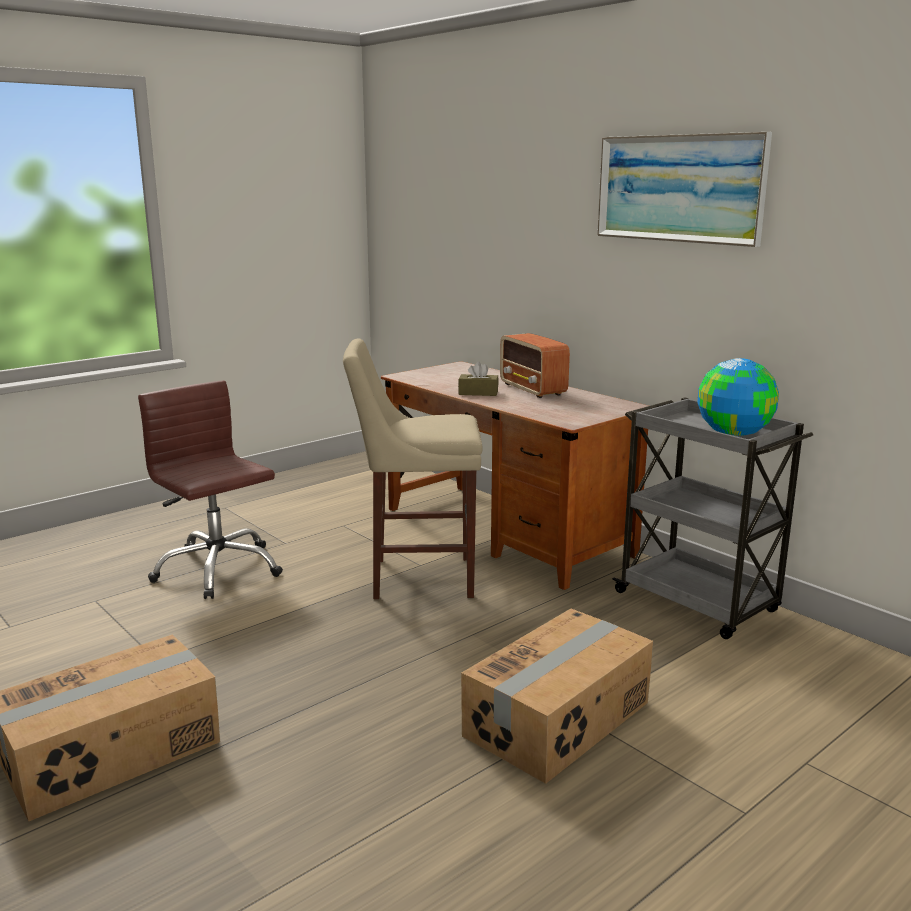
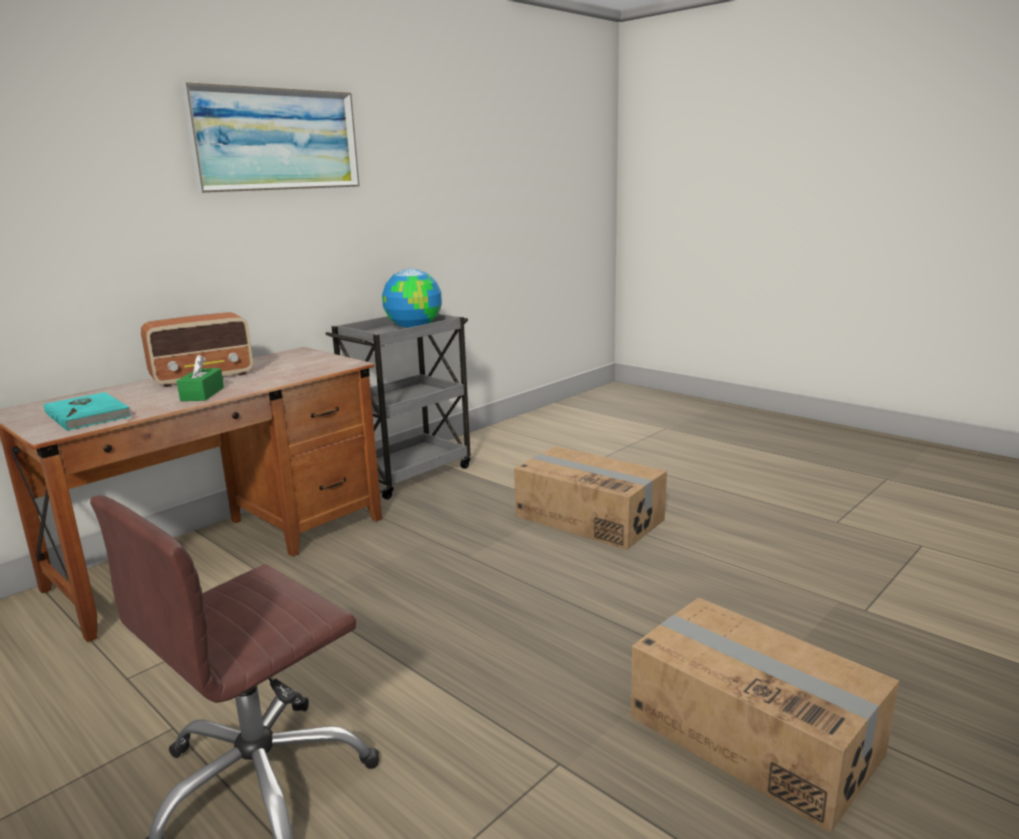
camera: 95 degrees left, 0 degrees up
beige stool [343,339,482,599] -> none
brown tissue box [458,361,499,396] -> green tissue box [177,354,224,401]
none -> turquoise book [44,392,131,431]

